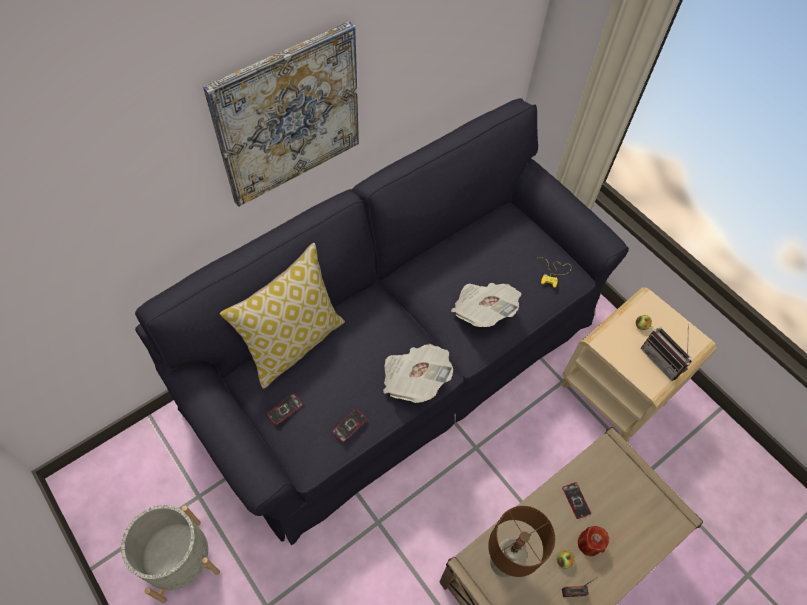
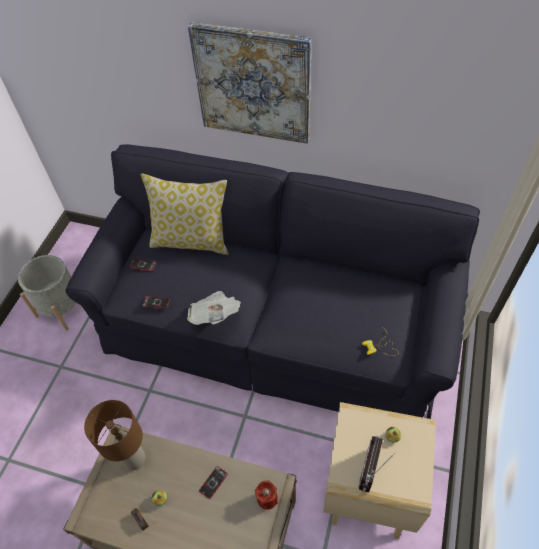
camera: 60 degrees right, 5 degrees down
newspaper [451,283,522,327] -> none
red candle [578,526,609,556] -> red candle moved to [255,481,278,510]

